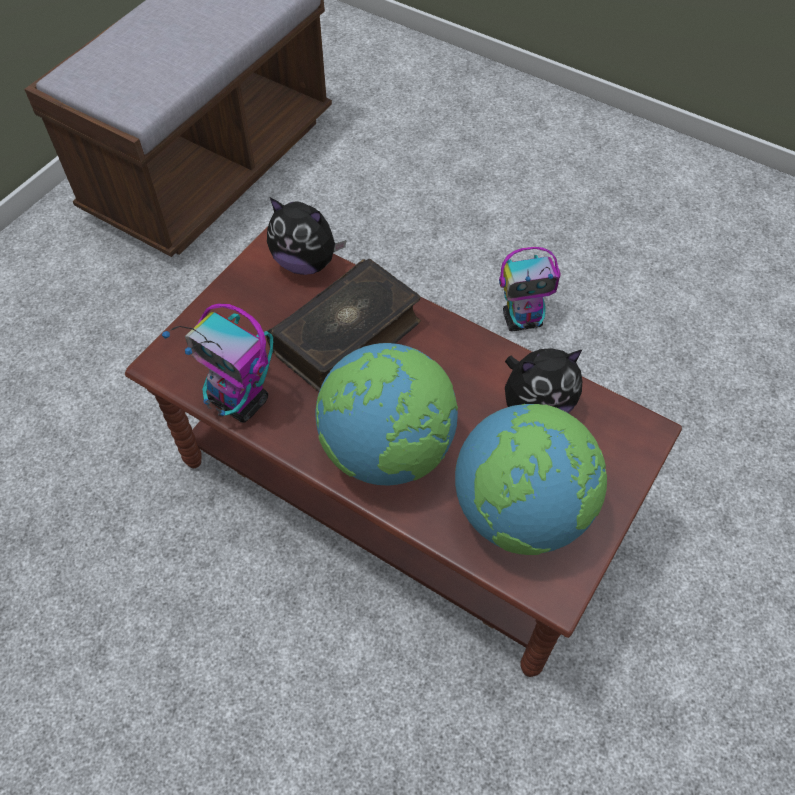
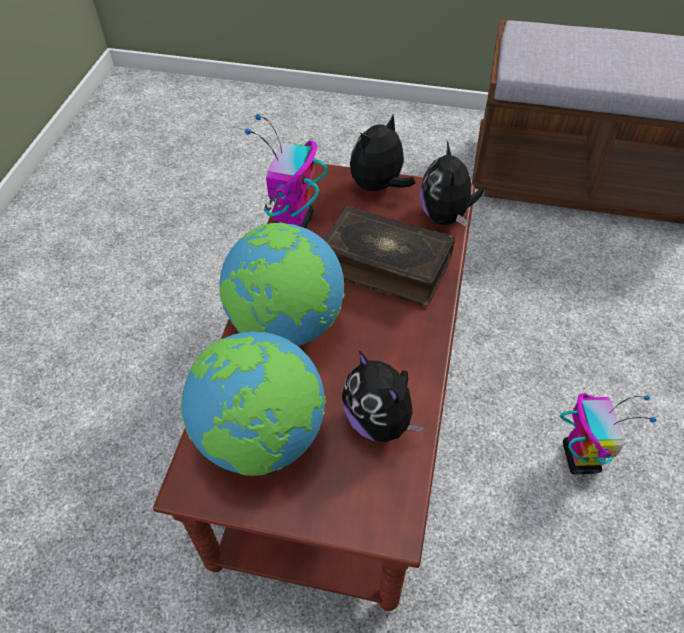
camera: 70 degrees right, 5 degrees down
toy robot [499,247,561,332] -> toy robot turned 150 degrees counterclockwise [560,393,656,474]
none -> plush toy [350,115,415,191]

